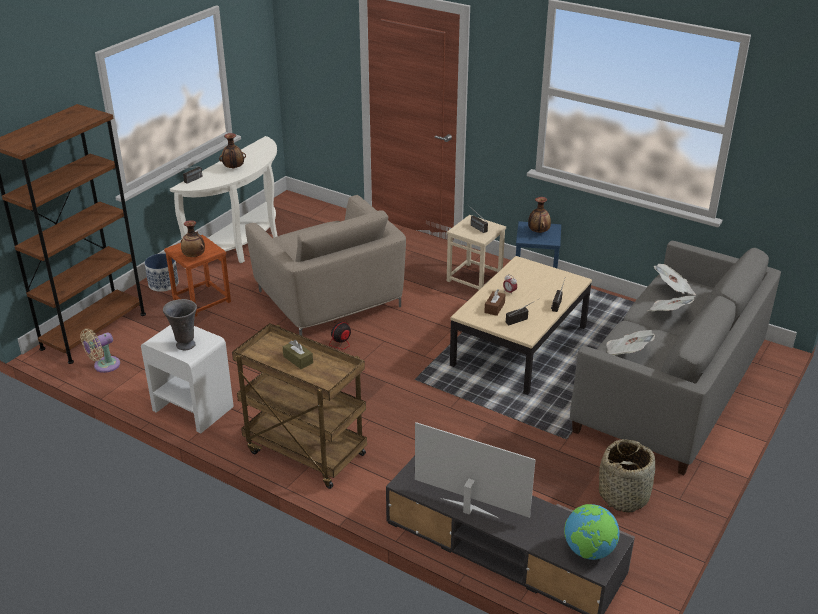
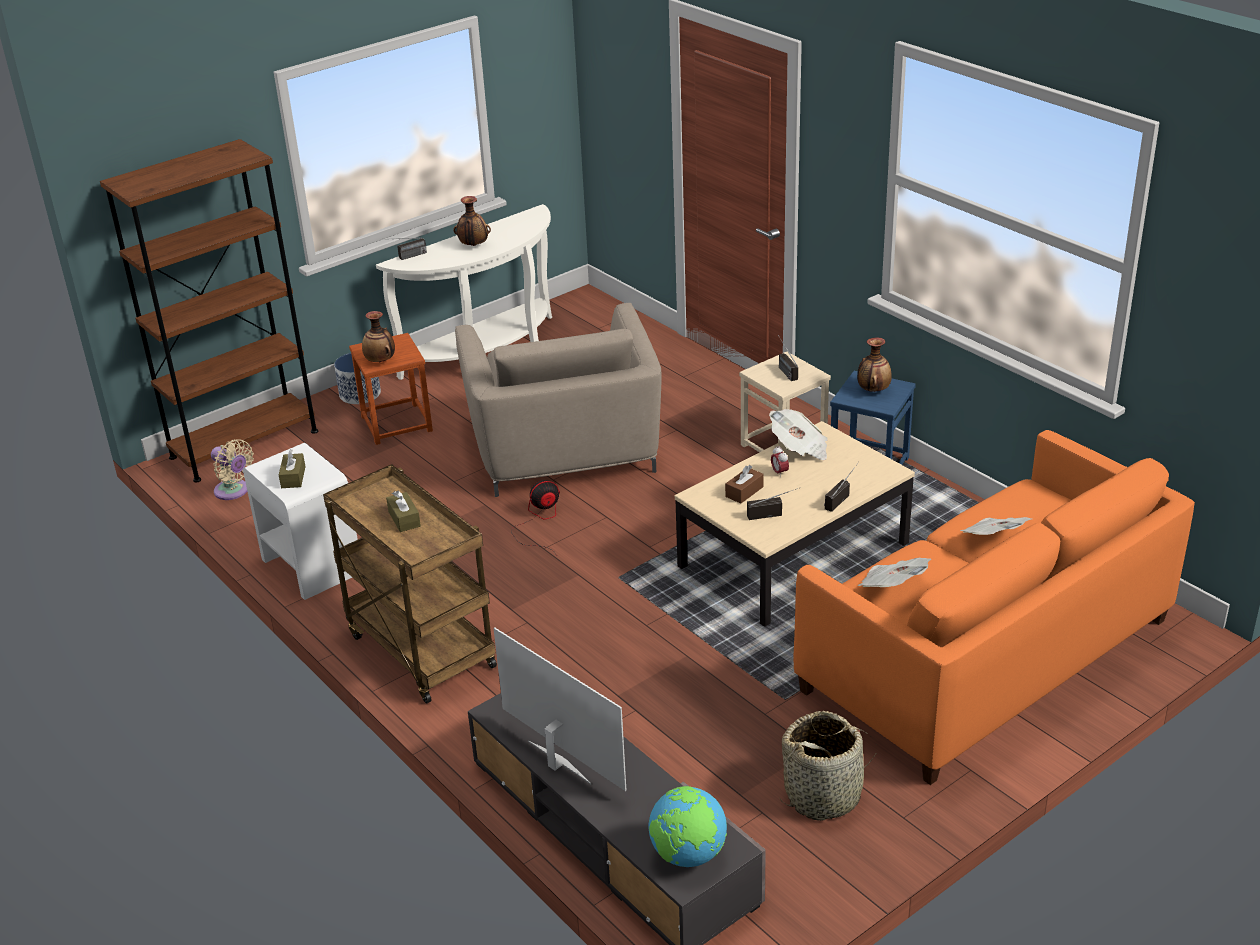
camera: 20 degrees right, 0 degrees up
beige fan [80,329,120,373] -> beige fan turned 120 degrees counterclockwise [211,439,254,500]
grey vase [163,299,197,350] -> brown tissue box [279,449,306,488]
grey sofa [570,241,781,475] -> orange sofa [794,430,1195,785]
newspaper [654,264,696,295] -> newspaper moved to [769,409,828,460]

